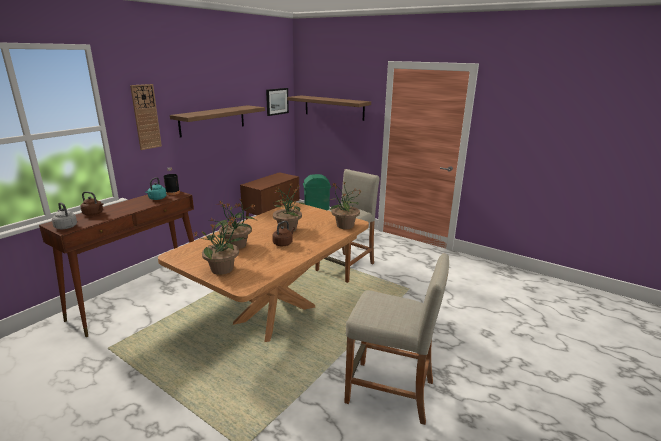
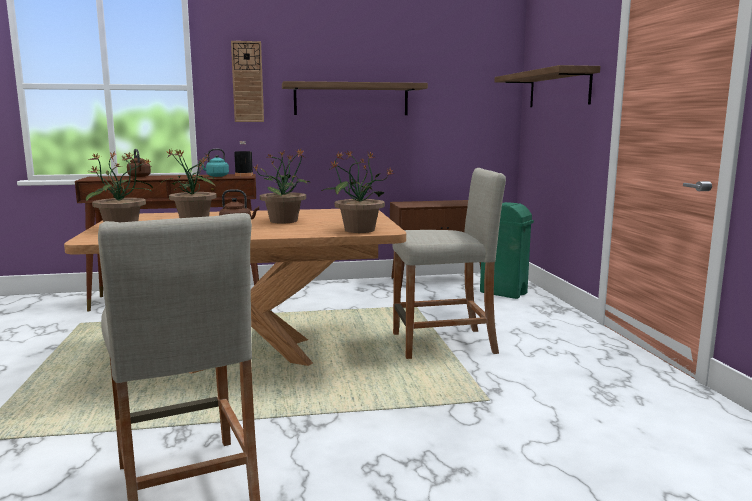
camera: 45 degrees right, 10 degrees down
grey kettle [52,202,77,229] -> none
picture [266,88,289,116] -> none

